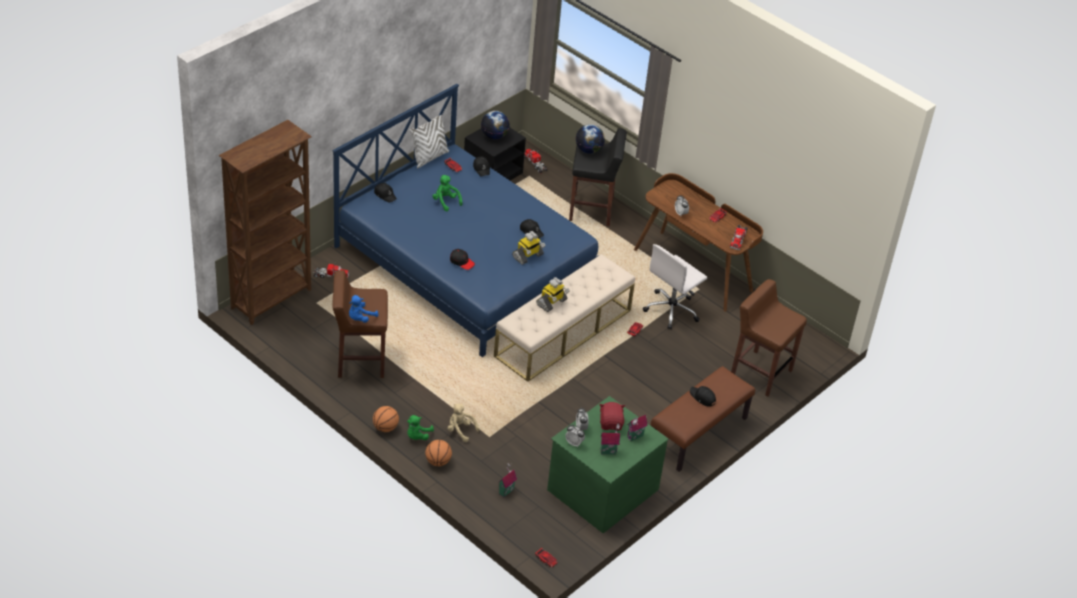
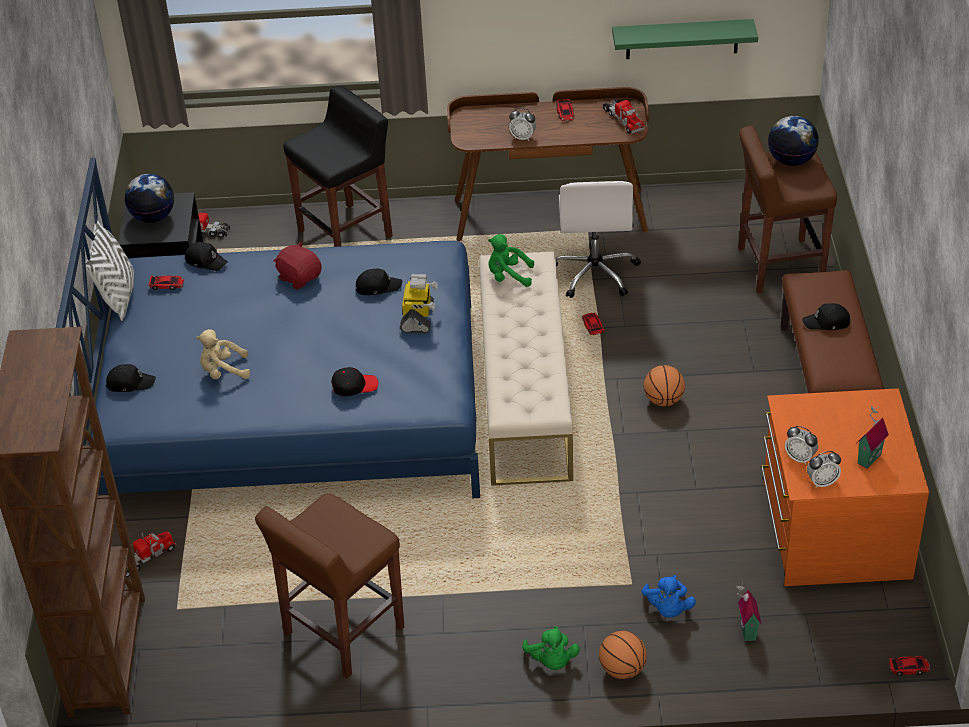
camera: 40 degrees left, 0 degrees up
blue plush toy [349,295,378,323] -> blue plush toy moved to [642,575,696,618]
basketball [373,406,399,432] -> basketball moved to [644,365,685,406]
green plush toy [432,175,463,211] -> green plush toy moved to [488,234,534,287]
beige plush toy [447,404,480,442] -> beige plush toy moved to [196,329,250,379]
toy robot [536,277,570,312] -> none
green dresser [547,396,668,533] -> orange dresser [761,388,929,586]
globe [576,124,605,154] -> globe moved to [768,116,819,166]
red plush toy [599,402,625,430] -> red plush toy moved to [273,241,322,290]
toy house [627,415,648,441] -> none
none -> green shelf [612,19,758,59]

